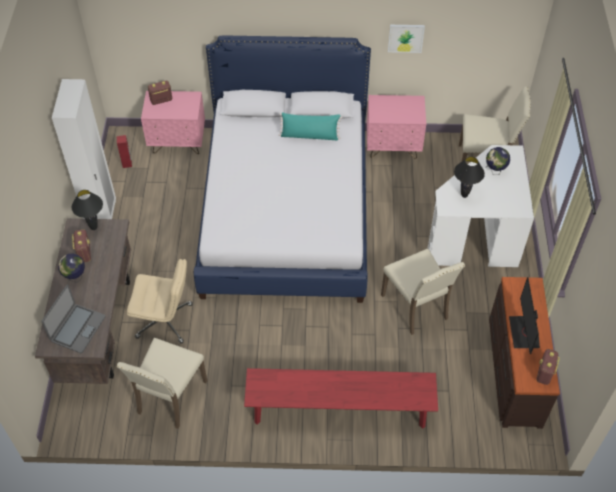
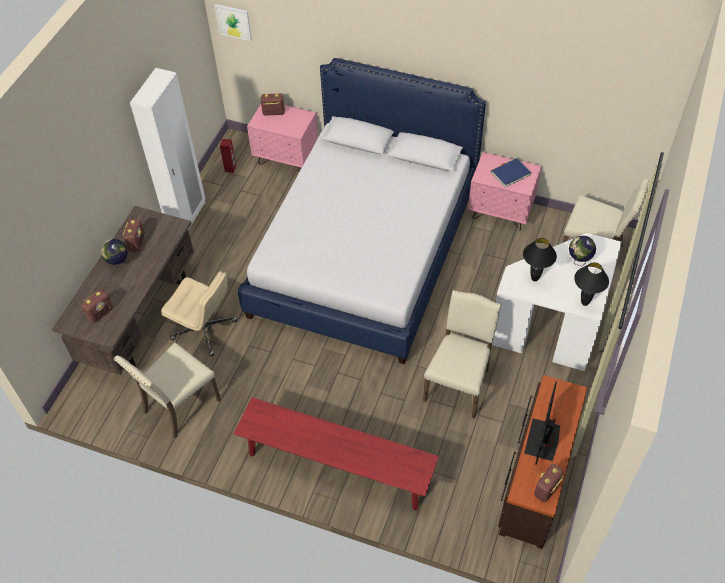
camera: 20 degrees right, 0 degrees up
laptop [42,284,106,353] -> radio [81,289,113,323]
black table lamp [72,190,103,230] -> black table lamp moved to [574,262,609,306]
turquoise pillow [279,112,342,140] -> none
beige chair [381,248,465,335] -> beige chair turned 150 degrees counterclockwise [423,290,501,419]
picture [388,25,425,53] -> picture moved to [215,4,252,41]
none -> blue book [491,158,532,187]

